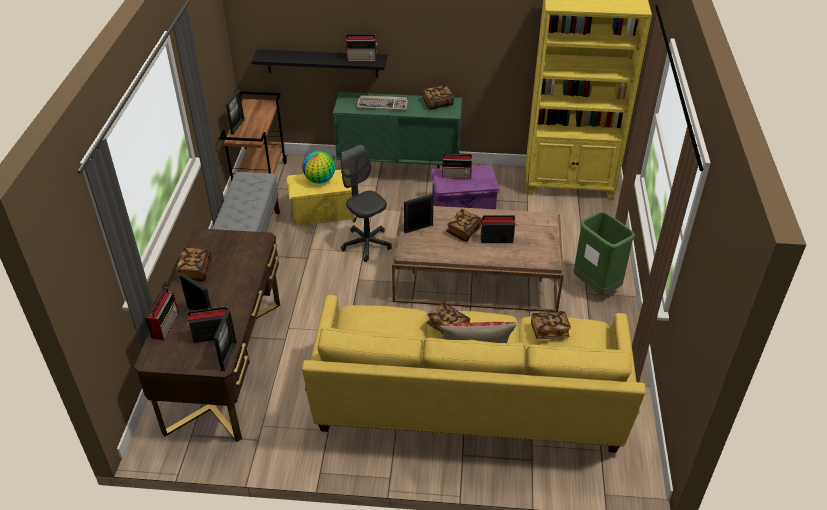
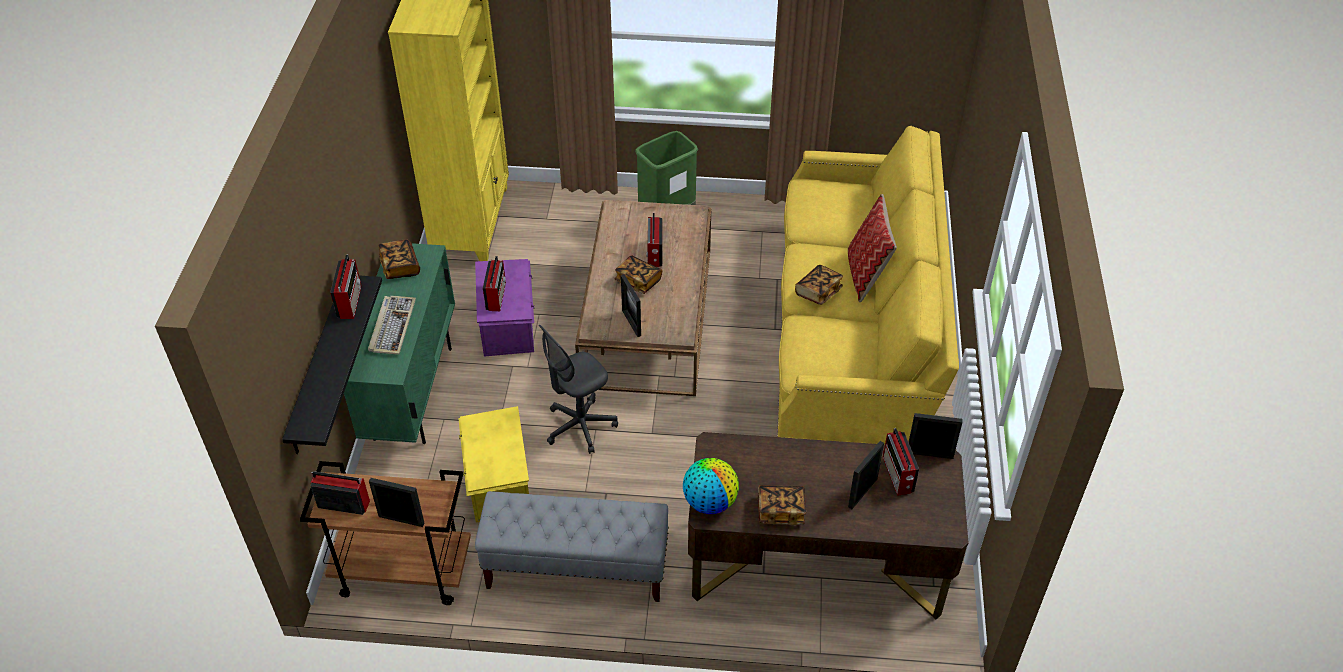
camera: 90 degrees left, 5 degrees up
radio [145,287,179,340] -> radio moved to [311,471,370,515]
globe [303,151,335,183] -> globe moved to [683,458,739,514]
book [531,311,571,339] -> none

